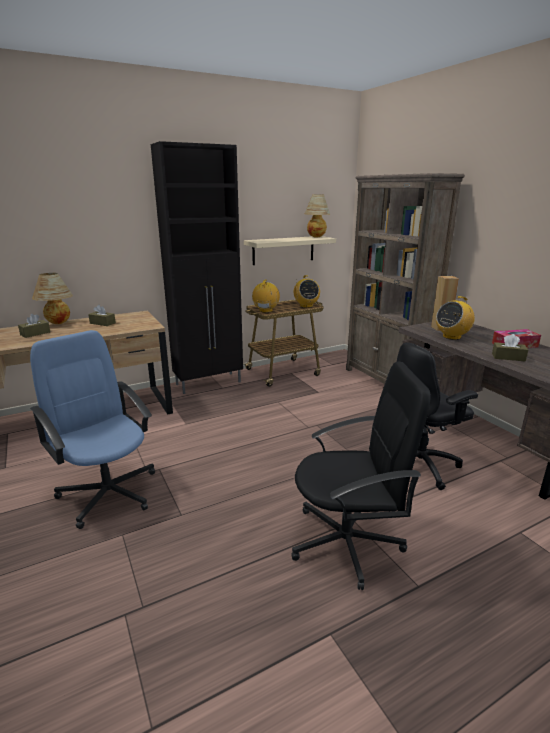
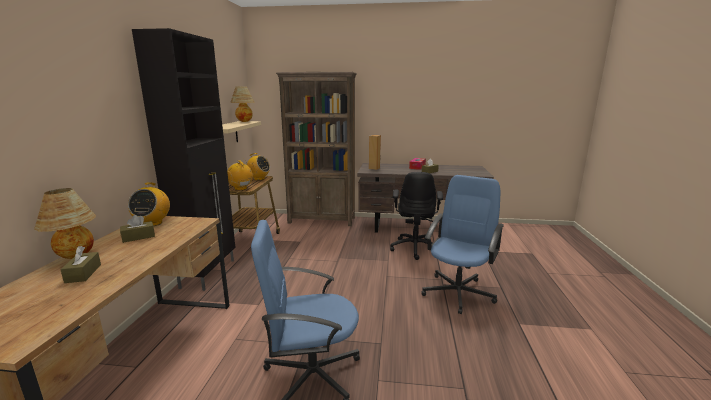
camera: 55 degrees left, 5 degrees down
black office chair [291,362,431,590] -> blue office chair [422,175,504,314]
radio [436,296,475,340] -> radio moved to [128,182,170,226]

